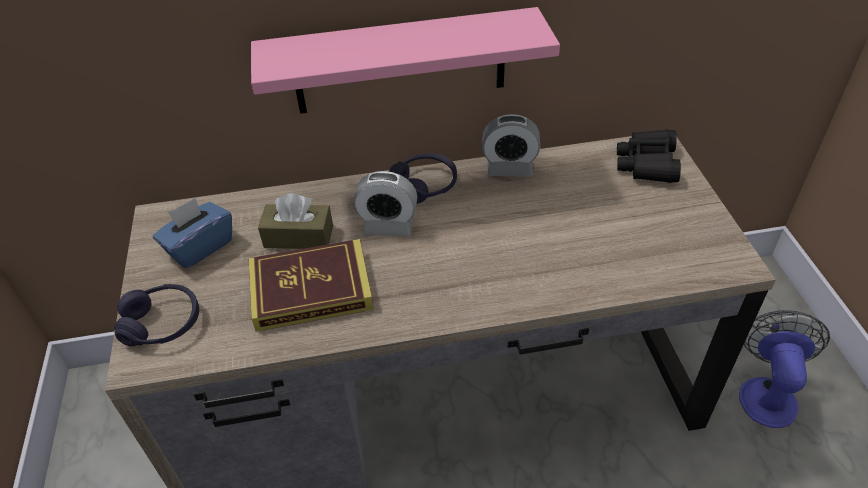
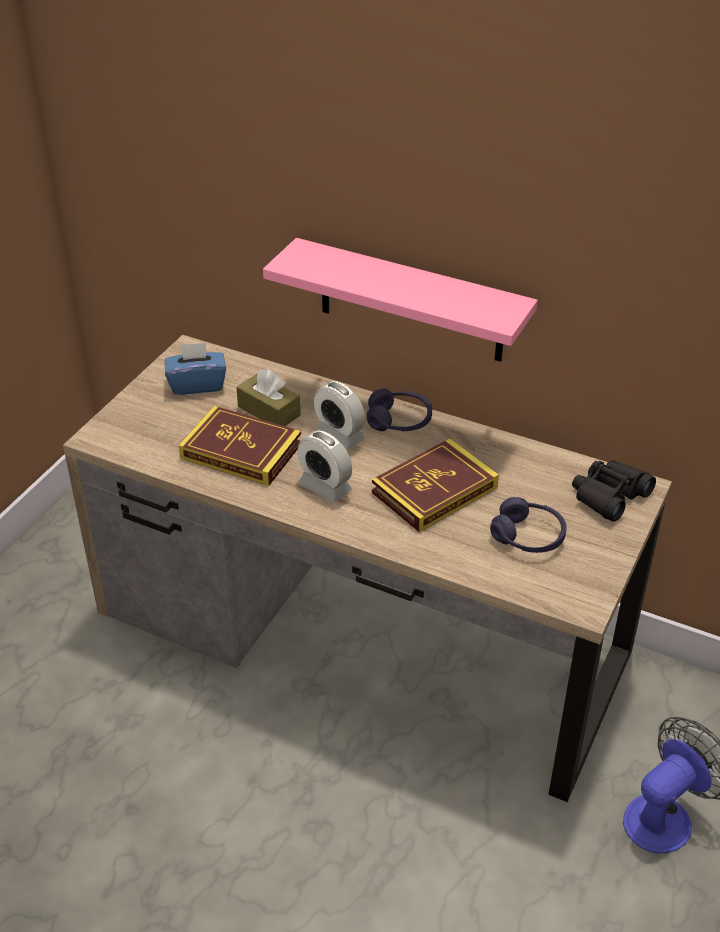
camera: 35 degrees right, 5 degrees down
purple headphones [114,284,199,346] -> purple headphones moved to [490,497,567,553]
alarm clock [482,114,540,177] -> alarm clock moved to [297,430,352,503]
none -> book [372,439,499,532]

